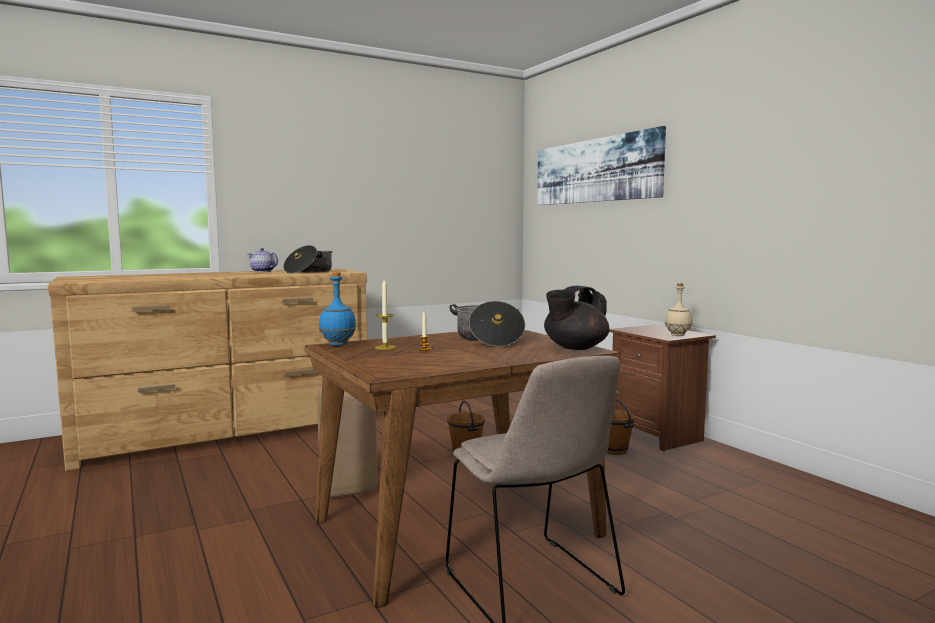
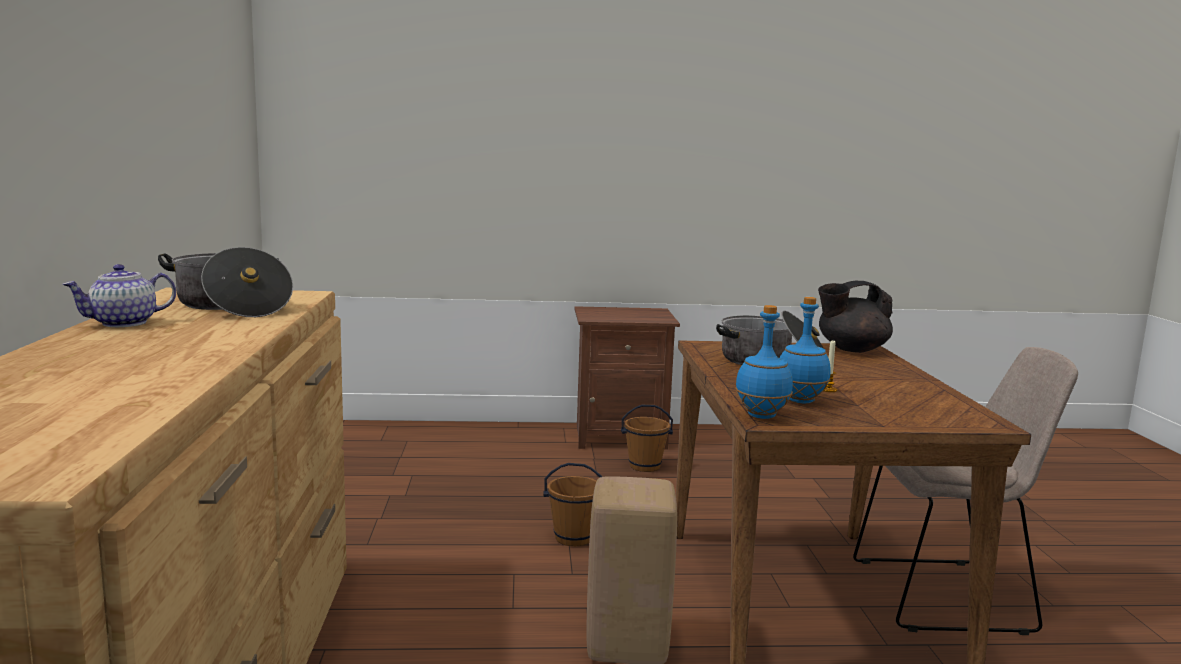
camera: 65 degrees left, 5 degrees up
candle [375,279,396,350] -> blue bottle [780,297,831,403]
picture [537,126,666,205] -> none
black teapot [544,286,609,350] -> black teapot turned 90 degrees clockwise [818,281,893,353]
beige bottle [665,283,692,336] -> none

